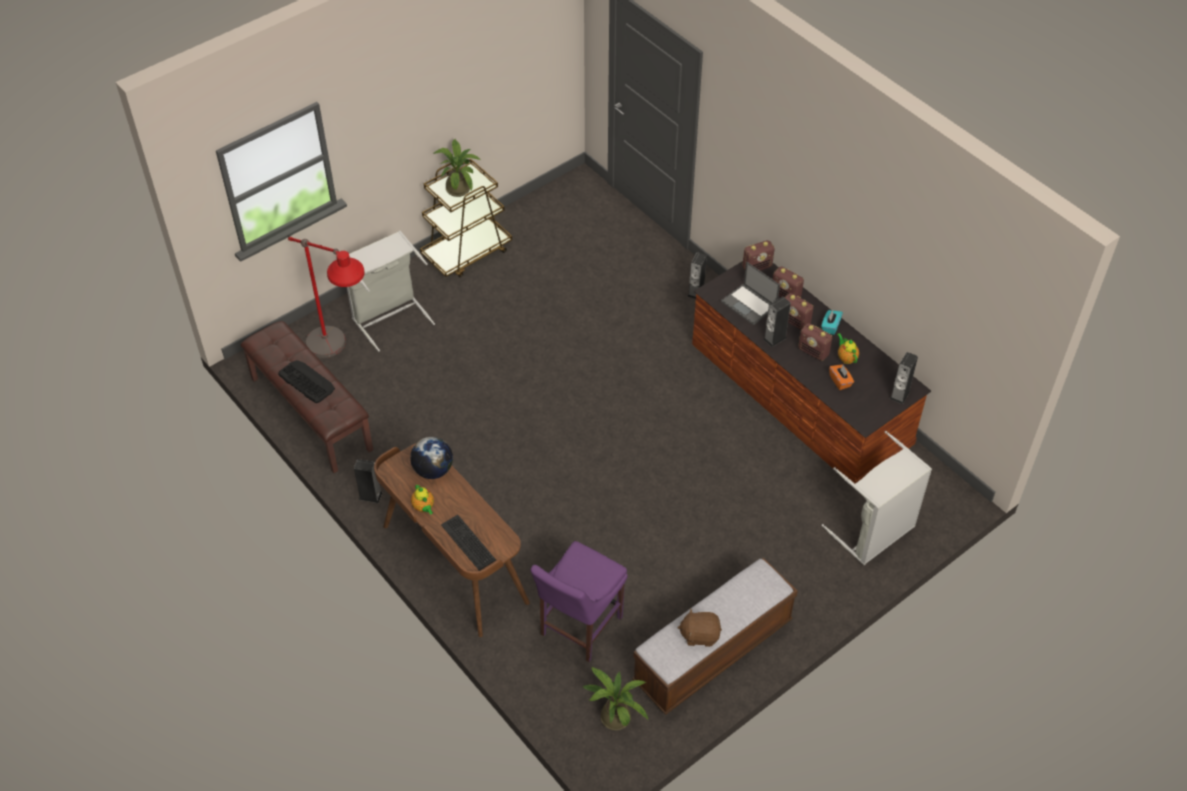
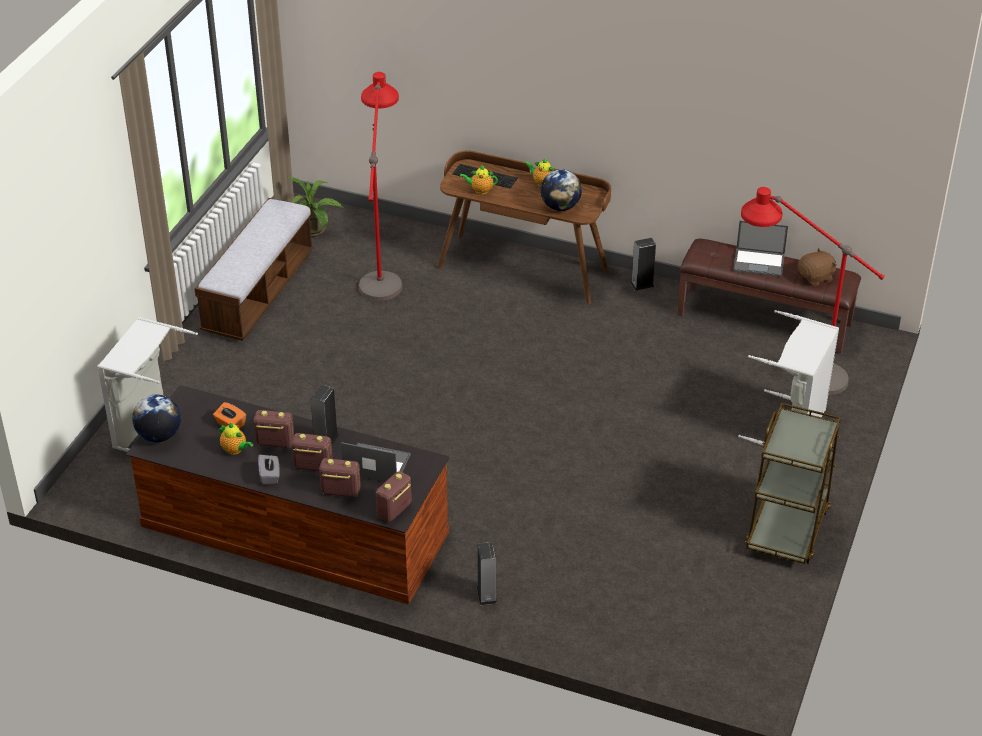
camera: 150 degrees right, 10 degrees down
keyboard [278,360,335,403] -> laptop [733,220,788,277]
potted plant [434,139,481,197] -> none
purple chair [531,541,628,662] -> red floor lamp [359,72,403,301]
brown plush toy [677,608,722,647] -> brown plush toy moved to [798,248,837,286]
turquoise tissue box [821,310,843,335] -> grey tissue box [258,454,280,485]
speaker [890,352,918,405] -> globe [132,395,181,442]
none -> teapot [460,165,498,194]

